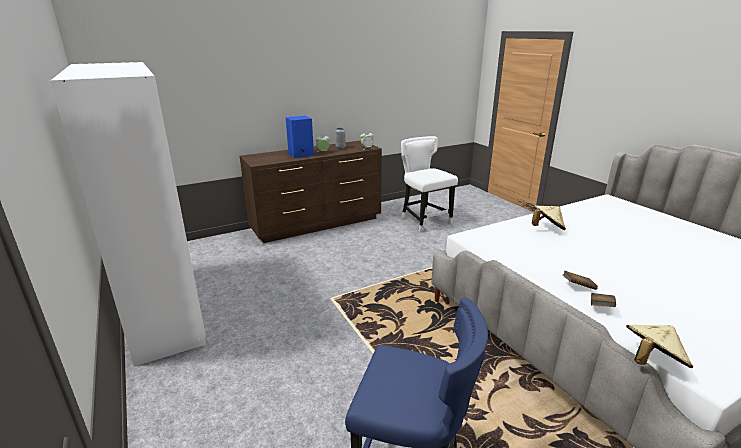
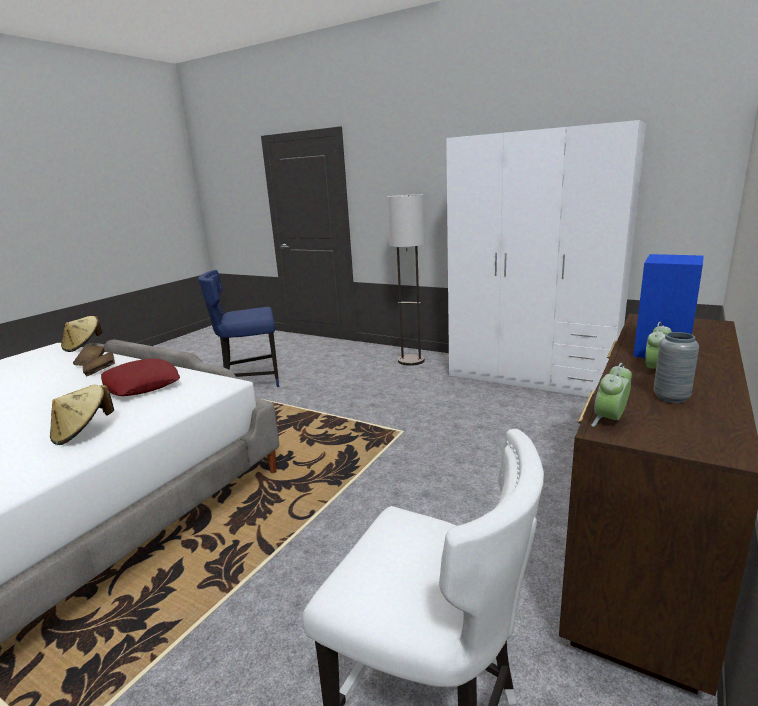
camera: 150 degrees right, 5 degrees down
none -> red pillow [101,358,180,396]
none -> floor lamp [387,194,425,366]

